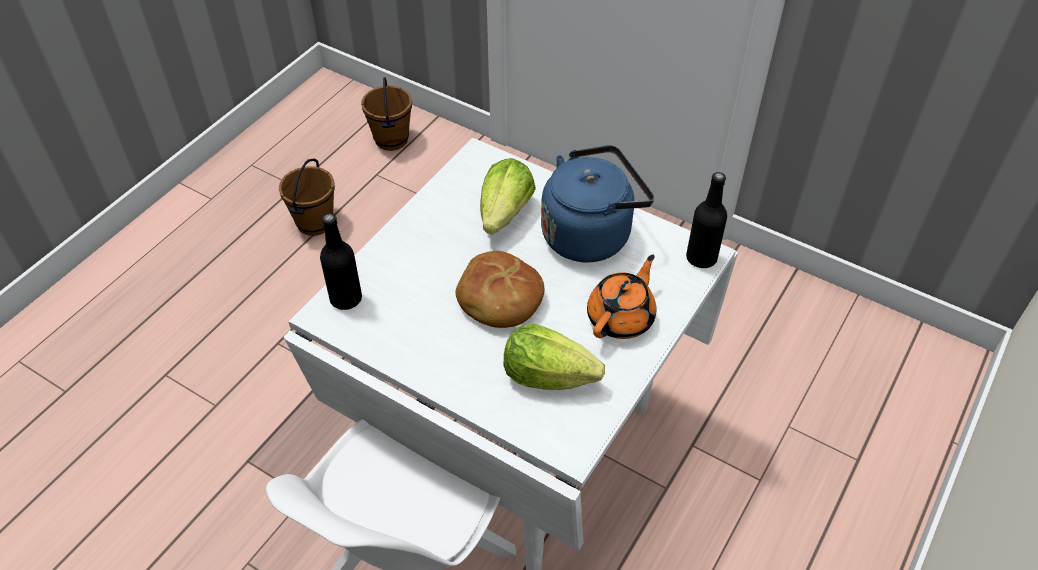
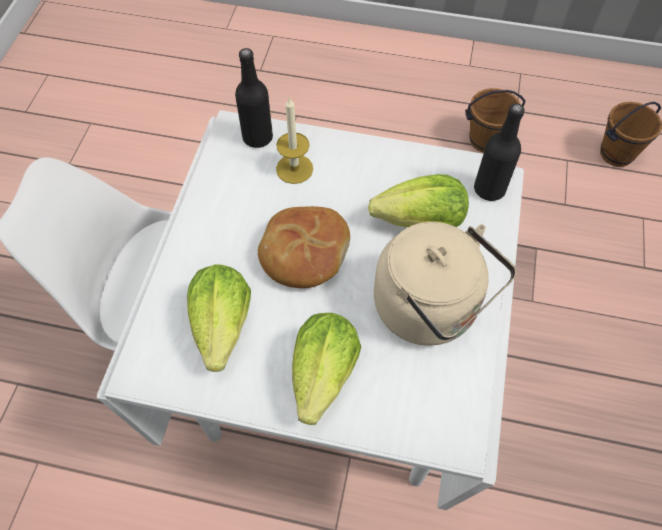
camera: 70 degrees right, 10 degrees up
blue kettle [541,145,654,262] -> beige kettle [374,222,516,346]
orange teapot [587,255,656,339] -> lettuce [292,313,361,425]
black bottle [686,172,727,268] -> black bottle moved to [474,103,525,201]
none -> candle [276,96,313,184]

